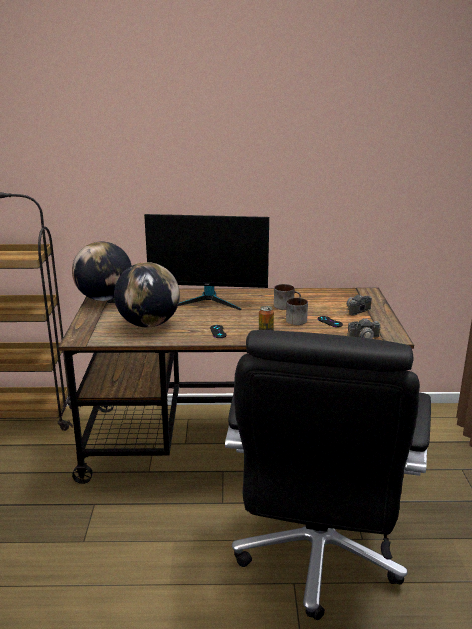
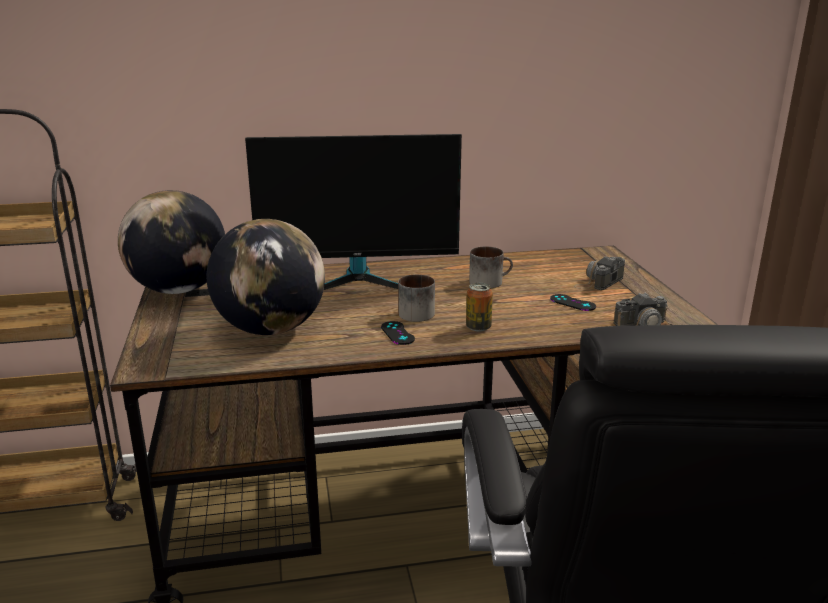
camera: 10 degrees left, 0 degrees up
mug [286,298,308,325] -> mug moved to [398,275,435,322]

